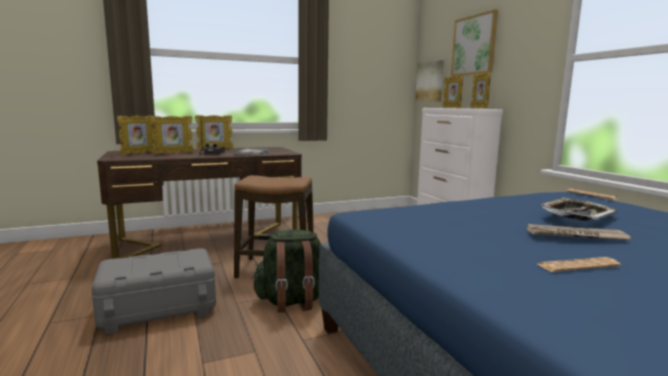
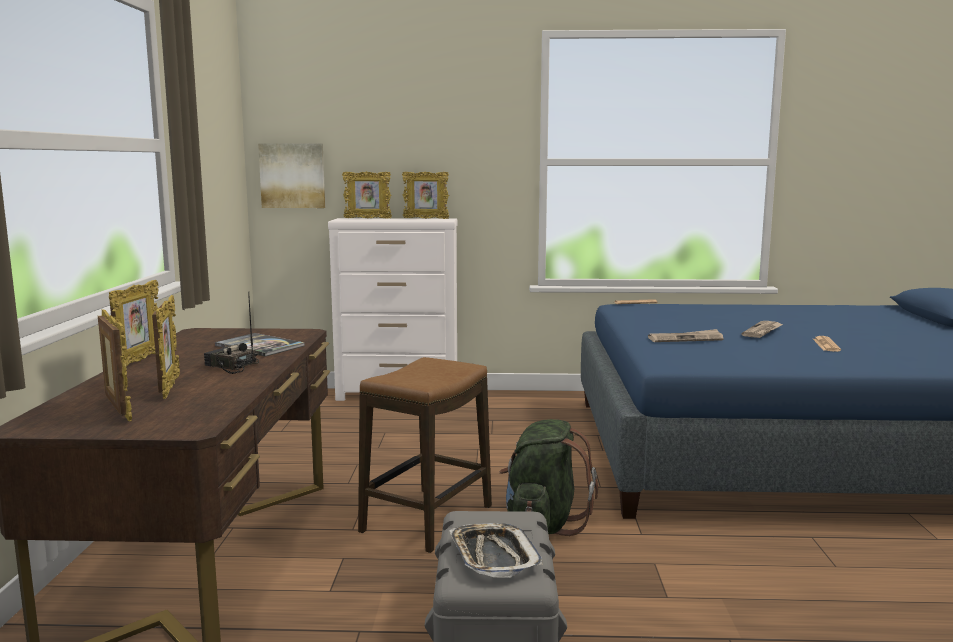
camera: 65 degrees left, 0 degrees up
picture [451,9,498,76] -> none
tray [541,197,617,221] -> tray moved to [449,523,543,578]
none -> newspaper [648,329,723,342]

